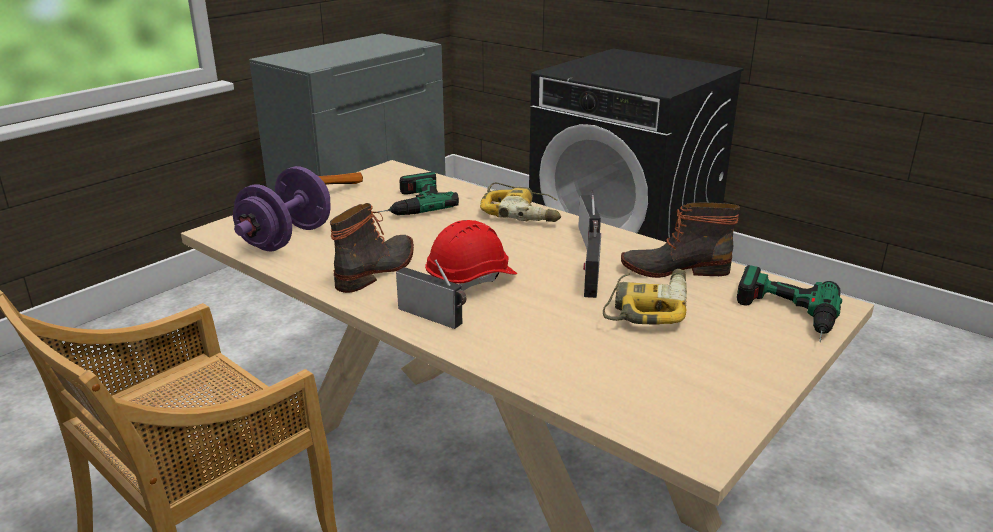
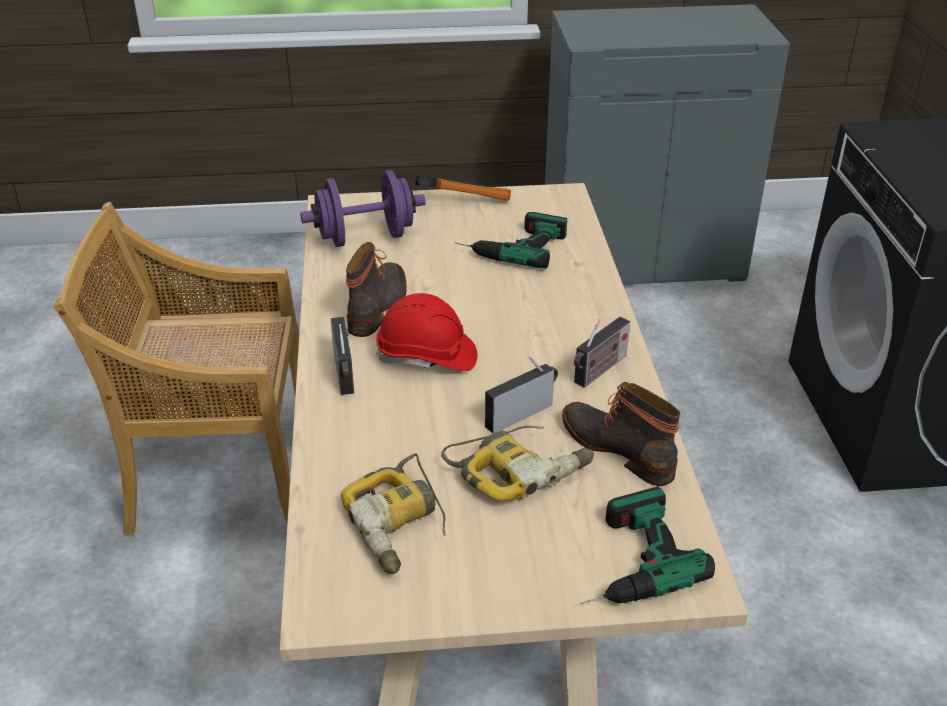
camera: 45 degrees right, 10 degrees up
boot [330,203,414,293] -> boot turned 60 degrees counterclockwise [346,242,407,337]
power drill [480,182,561,222] -> power drill moved to [341,453,446,574]

